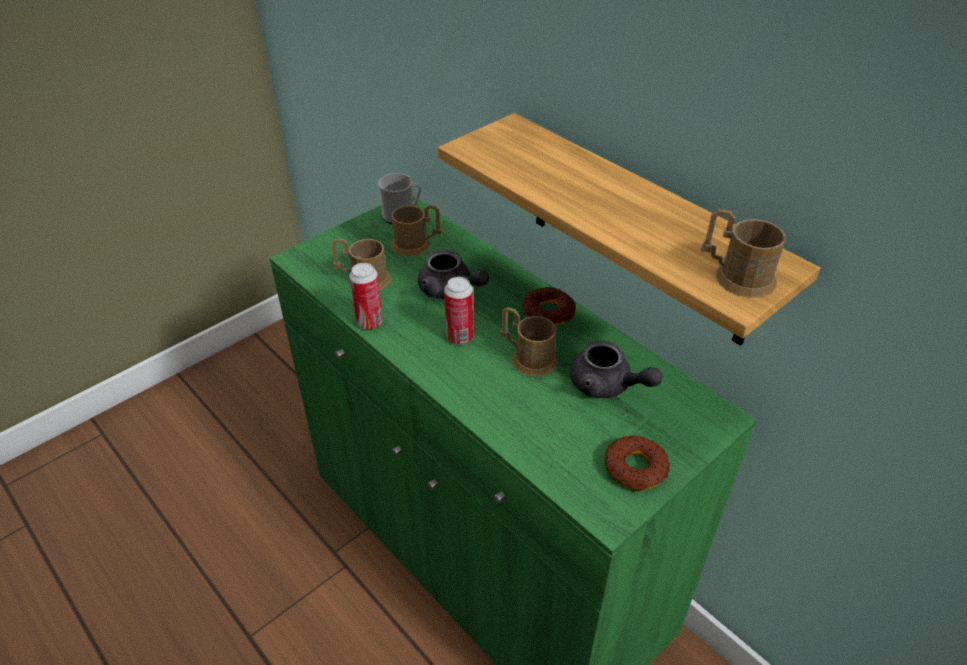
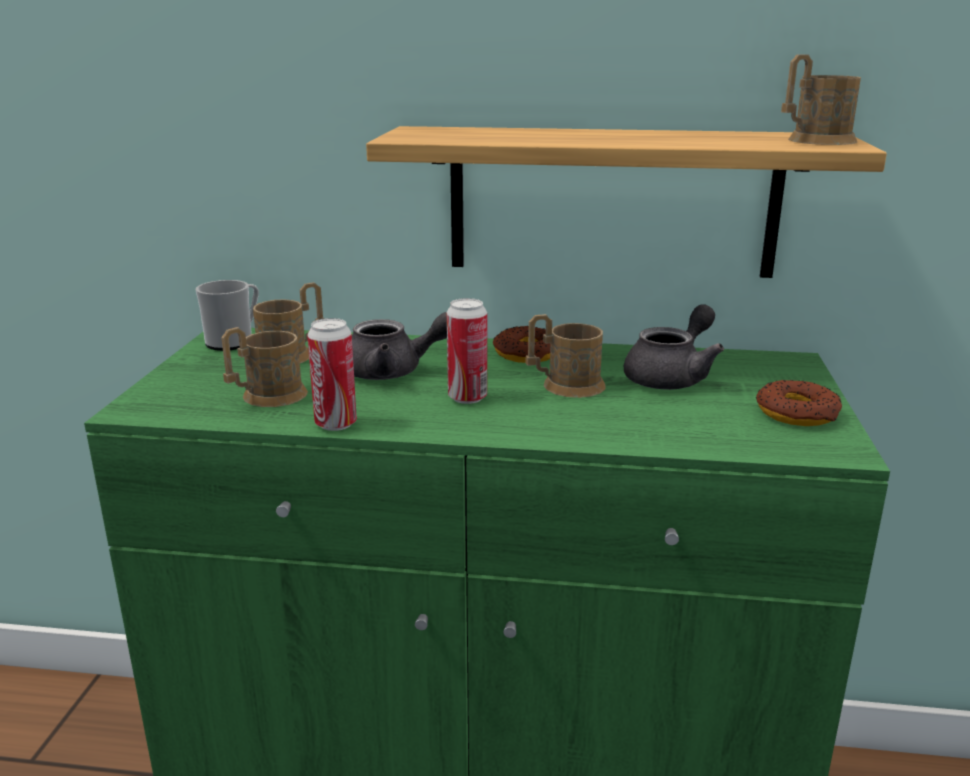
camera: 40 degrees left, 20 degrees down
grey teapot [570,340,662,398] -> grey teapot turned 45 degrees counterclockwise [624,304,724,390]

